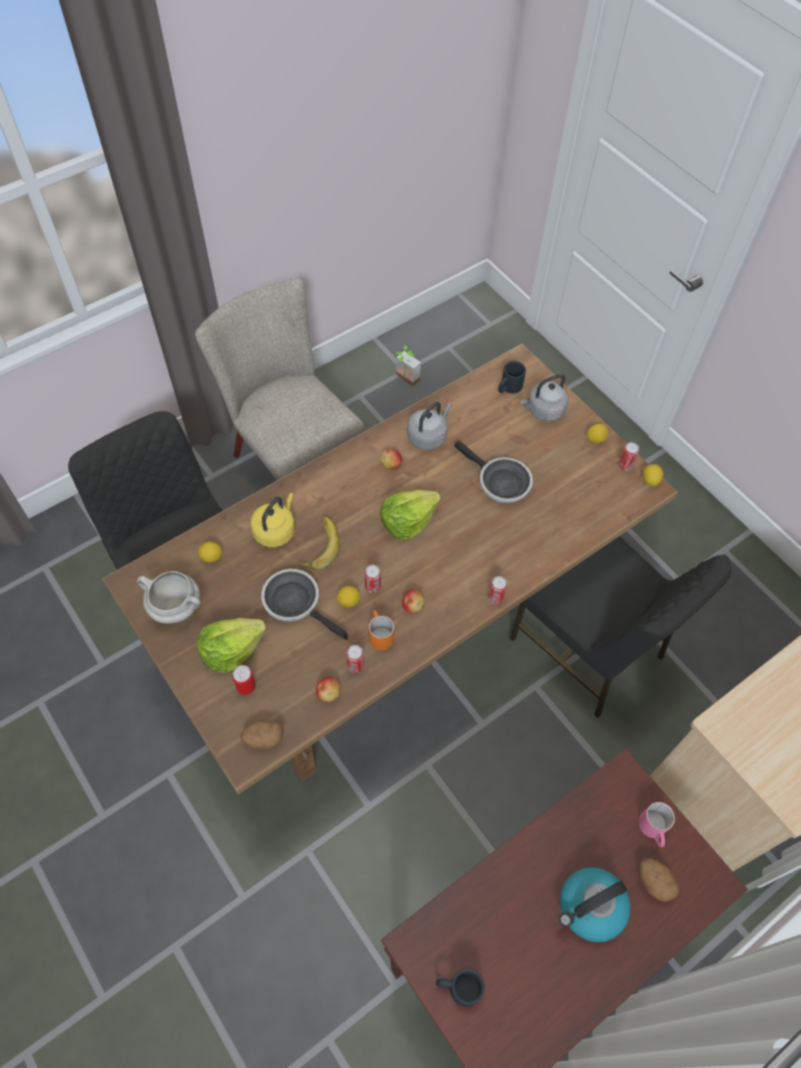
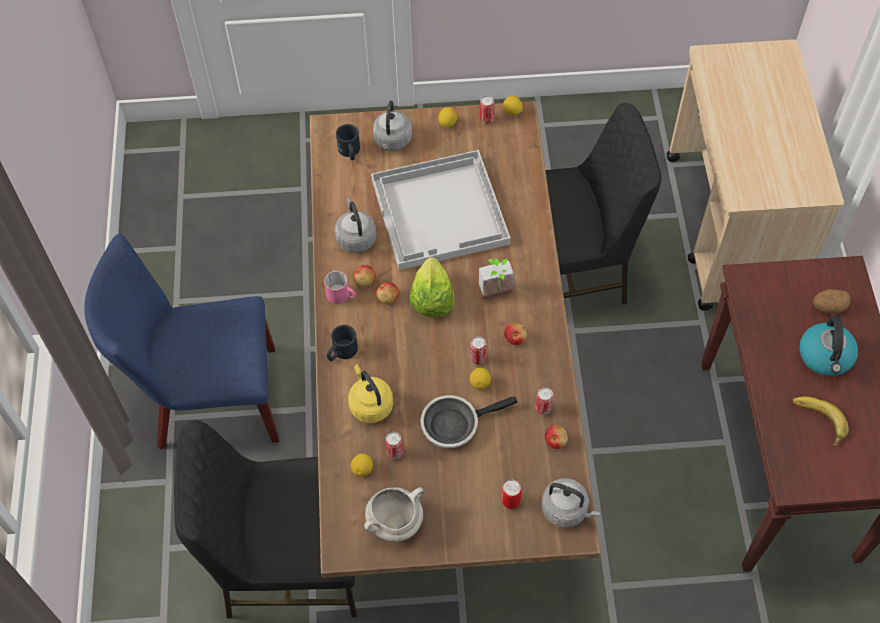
camera: 55 degrees left, 0 degrees up
beige chair [195,278,364,480] -> blue chair [84,234,279,450]
lettuce [197,618,267,673] -> none
potato [240,720,283,750] -> grey kettle [542,478,600,528]
banana [299,517,340,570] -> banana moved to [792,396,849,447]
orange mug [369,610,394,650] -> none
potted plant [396,345,421,386] -> potted plant moved to [478,258,514,300]
black mug [436,968,485,1007] -> black mug moved to [327,325,358,361]
frying pan [454,441,533,503] -> white tray [371,150,511,270]
can [488,576,507,604] -> can moved to [385,432,403,460]
pink mug [639,802,675,847] -> pink mug moved to [324,271,356,304]
none -> apple [376,282,399,304]

